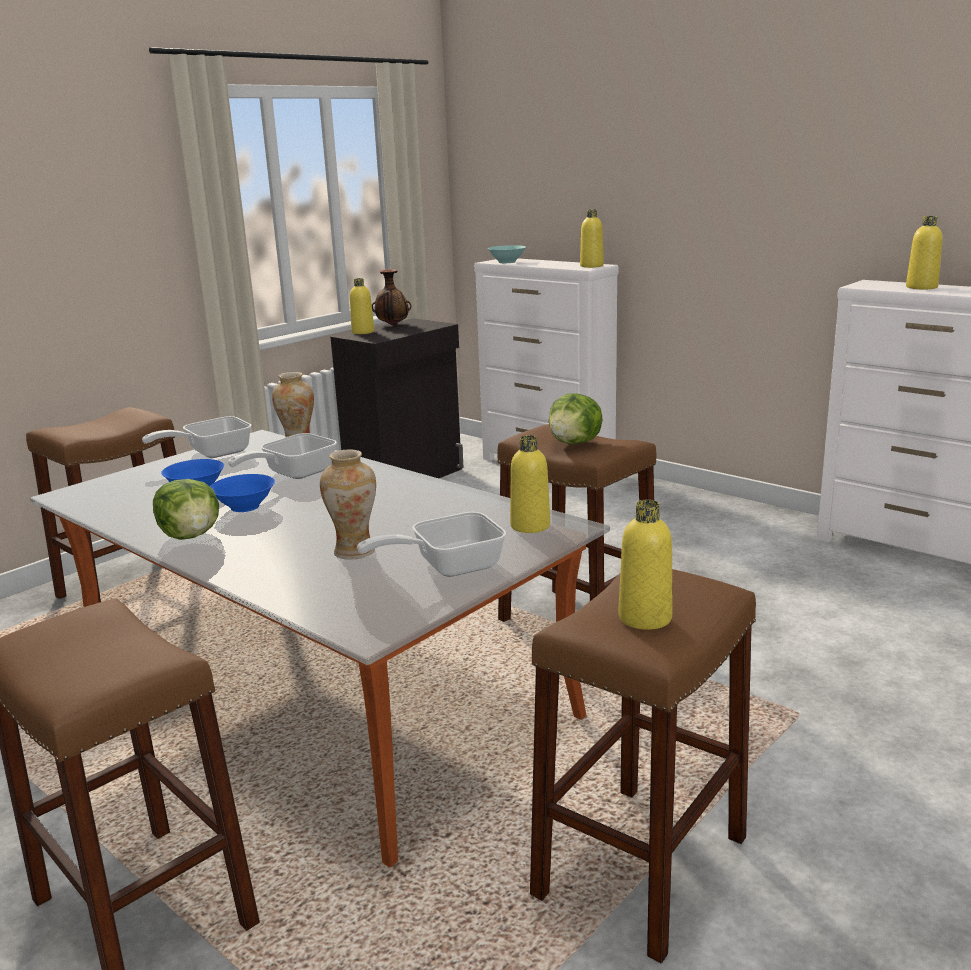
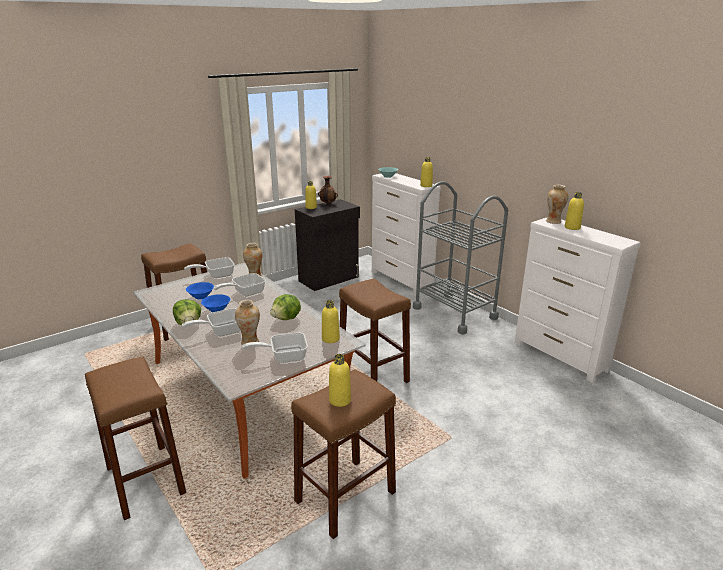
camera: 10 degrees right, 5 degrees up
lettuce [549,393,603,444] -> lettuce moved to [270,294,301,320]
none -> frying pan [182,308,241,336]
none -> grey cart [413,181,508,335]
none -> vase [546,185,568,224]

